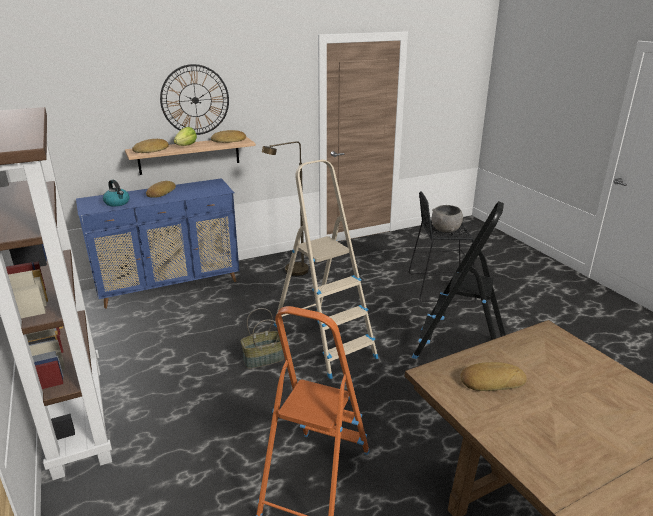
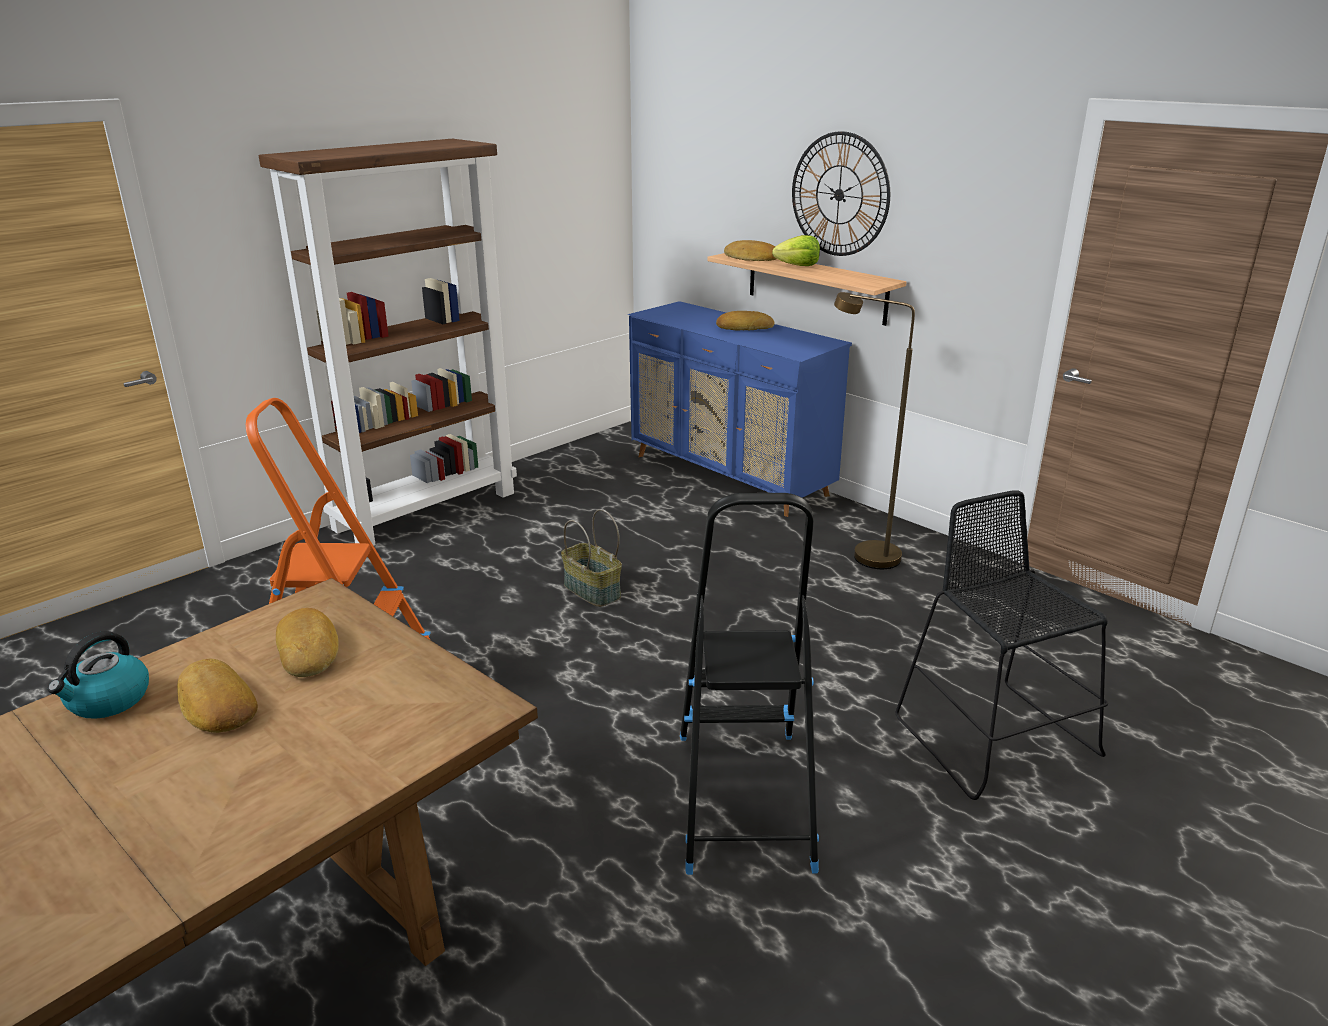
camera: 70 degrees right, 0 degrees up
kettle [103,180,130,206] -> kettle moved to [48,631,149,719]
bread [211,130,246,143] -> bread moved to [177,659,258,733]
beige step ladder [274,160,378,379] -> none
grey bowl [432,205,463,233] -> none

